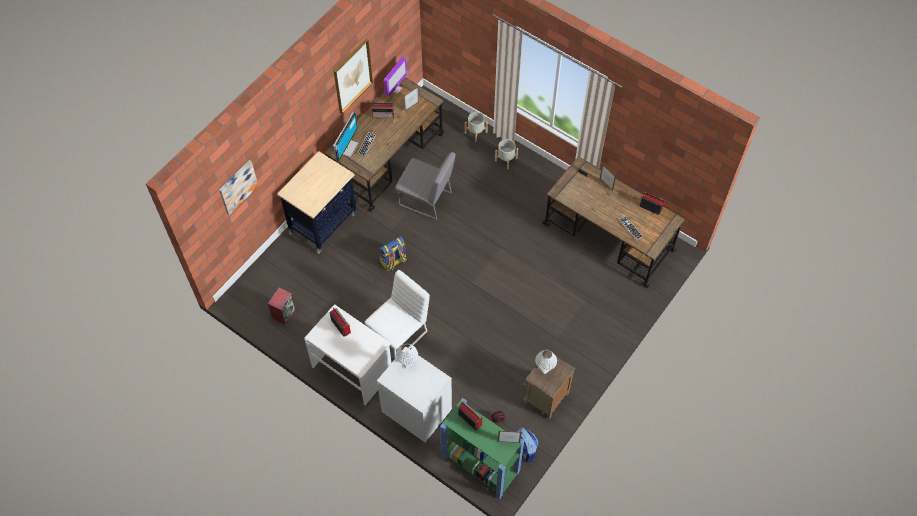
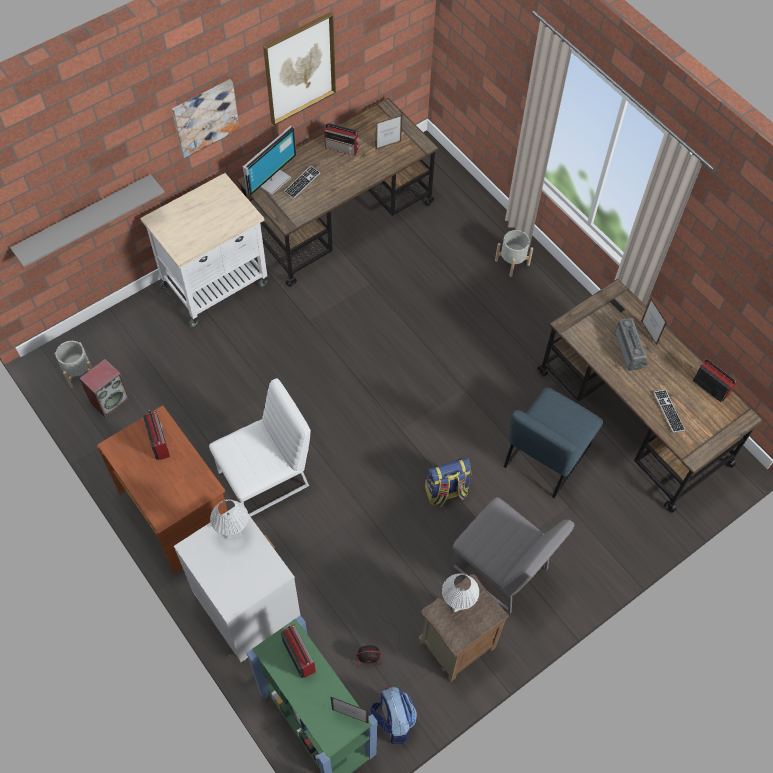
camera: 15 degrees right, 0 degrees up
picture [219,160,258,215] -> picture moved to [172,79,240,158]
blue cart [277,151,357,254] -> white cart [140,173,268,327]
white desk [304,304,391,405] -> brown desk [97,405,228,574]
backpack [379,236,407,271] -> backpack moved to [425,458,471,507]
monitor [384,57,407,97] -> none
grey chair [395,152,456,220] -> grey chair moved to [452,497,574,613]
grey planter [465,112,488,142] -> grey planter moved to [55,341,92,389]
none -> grey shelf [10,174,165,267]
none -> blue chair [504,387,603,498]
none -> radio [615,318,648,371]

